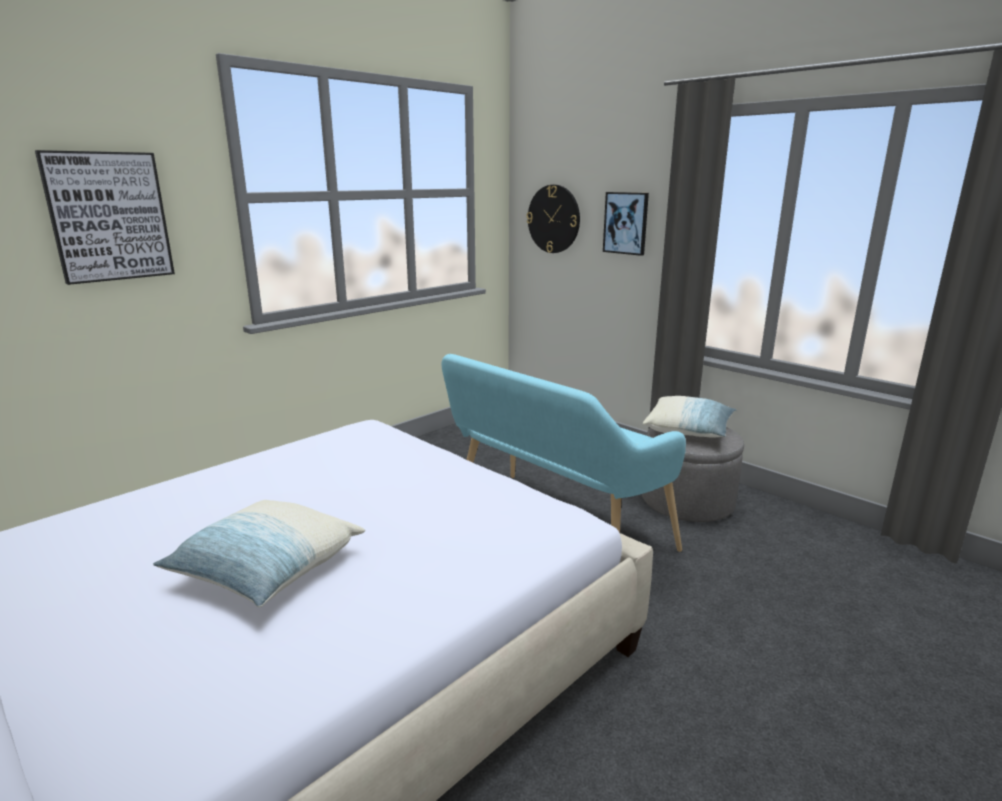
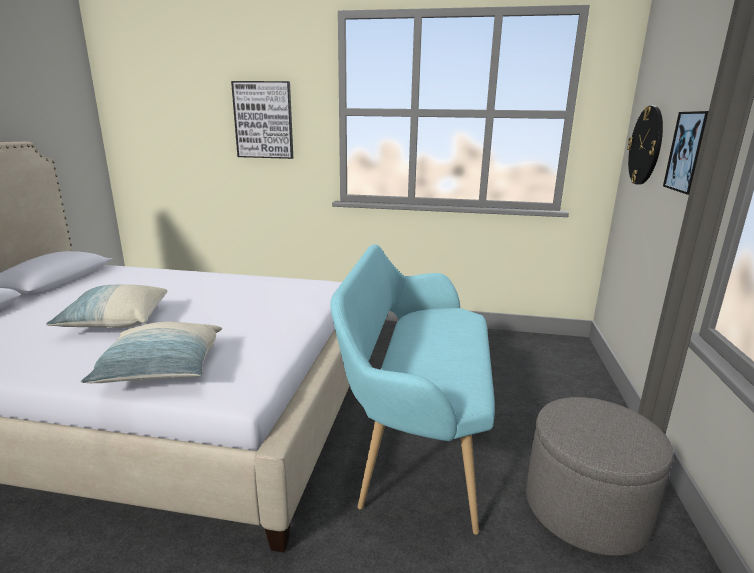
camera: 55 degrees right, 0 degrees up
pillow [643,396,737,437] -> pillow moved to [81,321,222,383]

